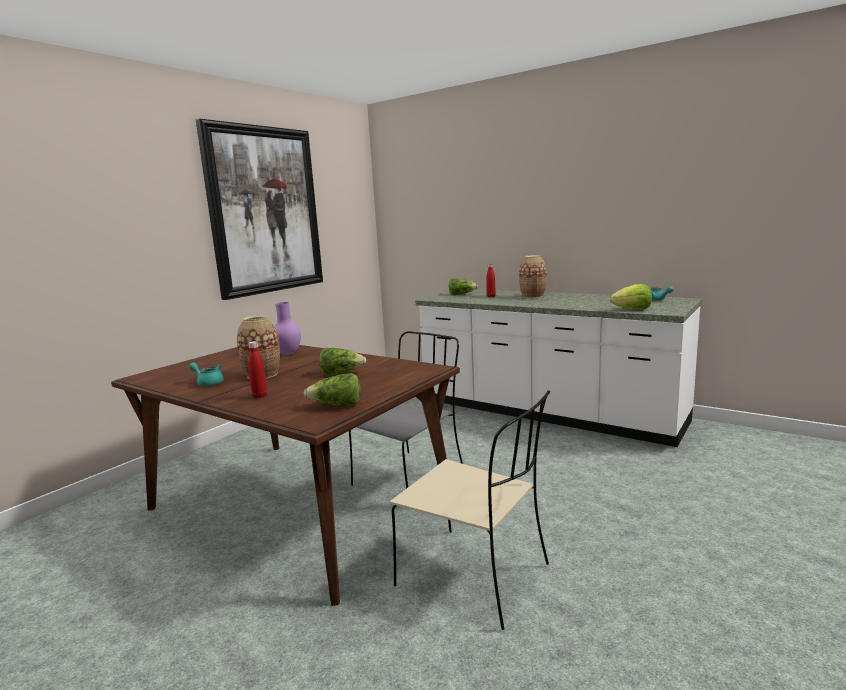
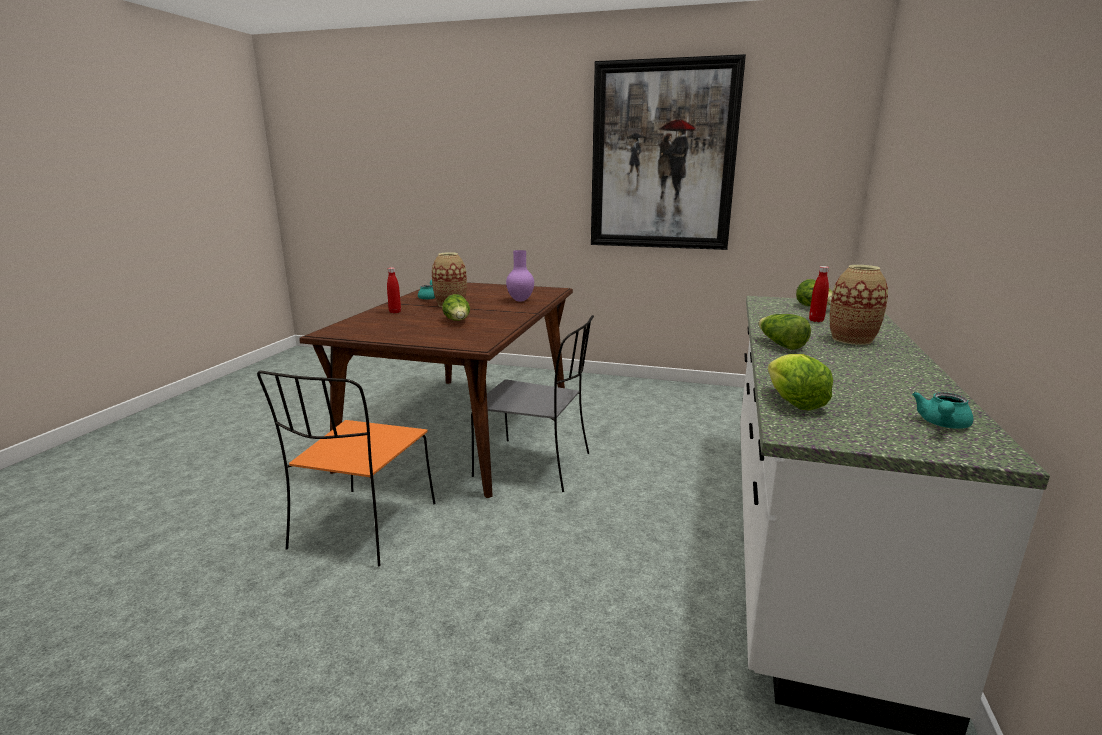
camera: 70 degrees right, 5 degrees up
lettuce [304,373,360,406] -> lettuce moved to [758,314,811,350]
beige chair [390,390,550,630] -> orange chair [257,371,435,567]

